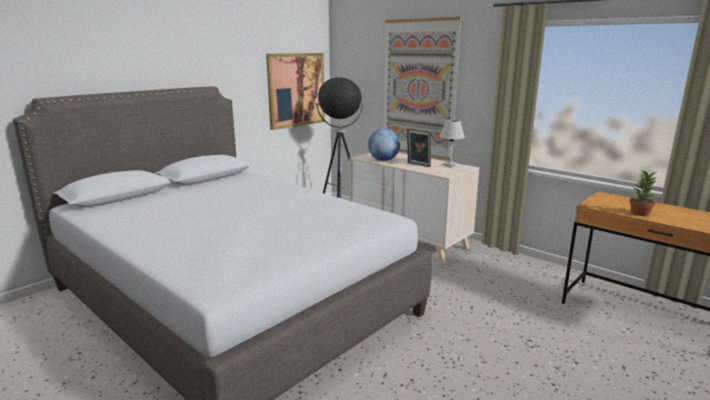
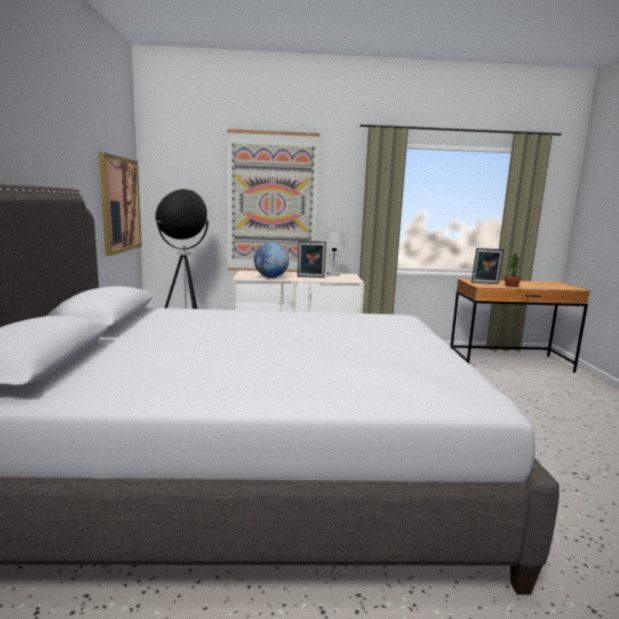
camera: 45 degrees left, 5 degrees down
none -> picture frame [471,248,504,284]

